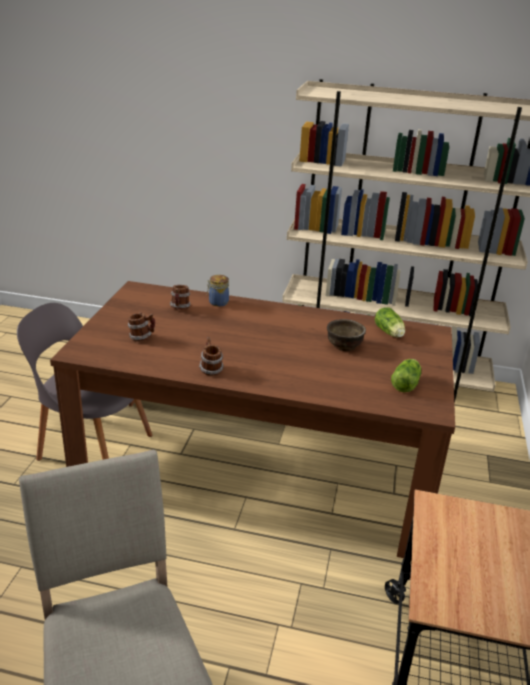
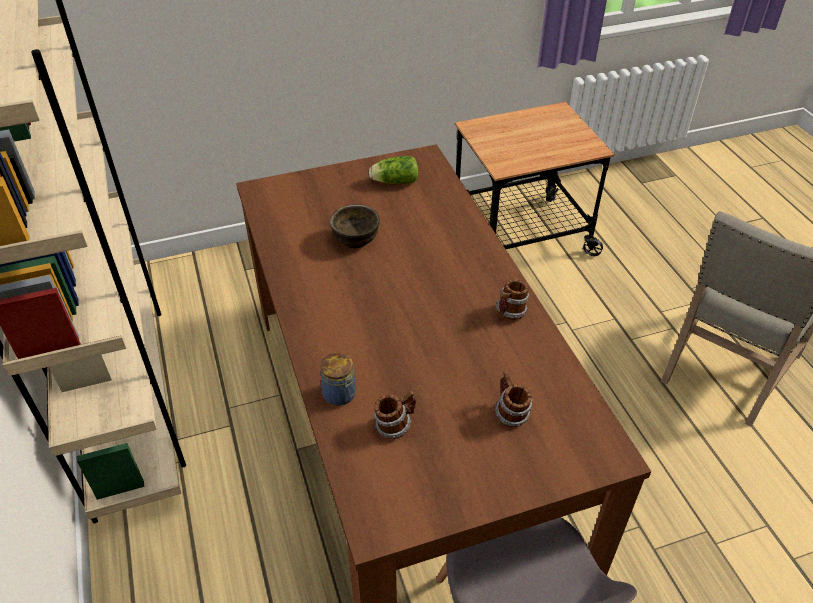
camera: 120 degrees left, 15 degrees up
lettuce [375,307,405,338] -> none

